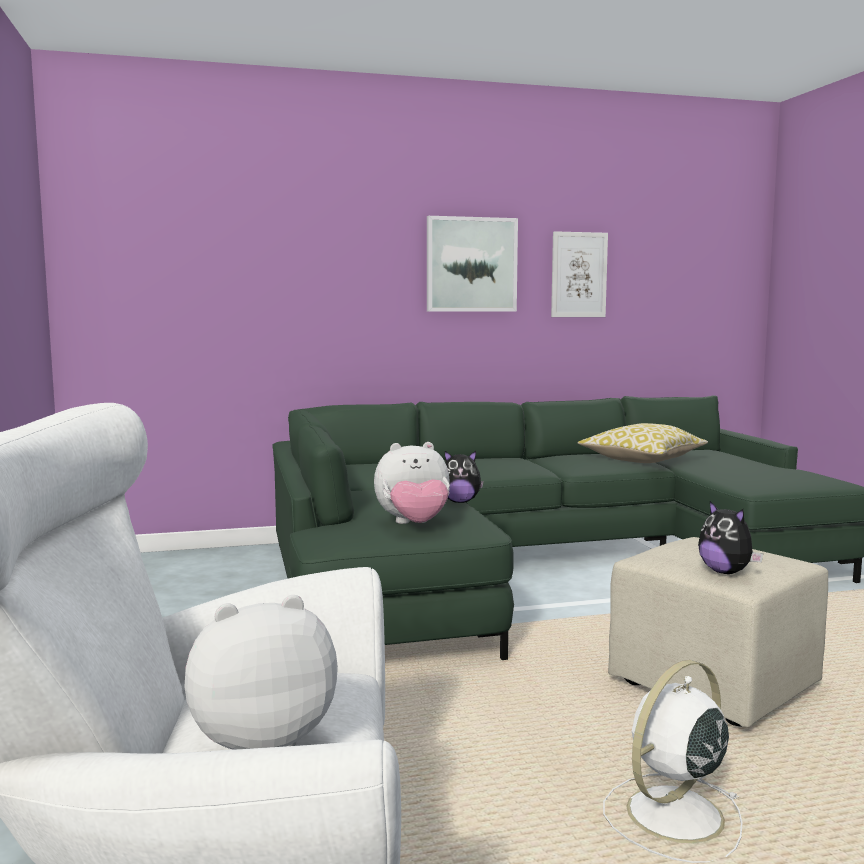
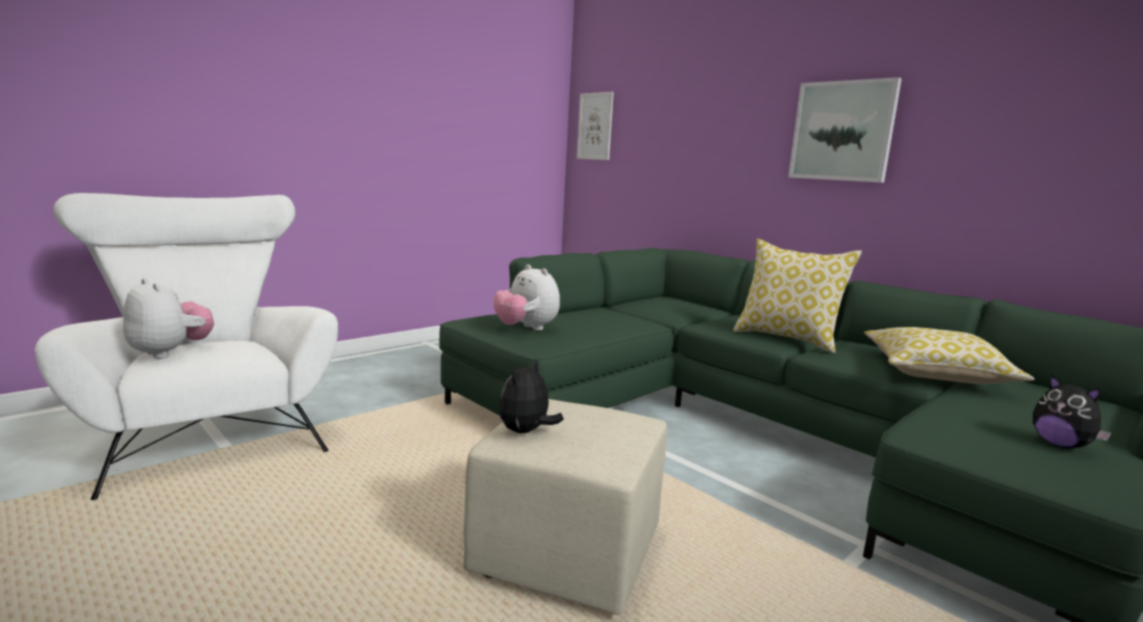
camera: 60 degrees right, 5 degrees up
plush toy [445,451,484,503] -> plush toy moved to [1033,375,1112,449]
picture [551,231,608,317] -> picture moved to [577,92,614,160]
white fan [603,660,743,863] -> none
none -> pillow [733,239,862,353]

